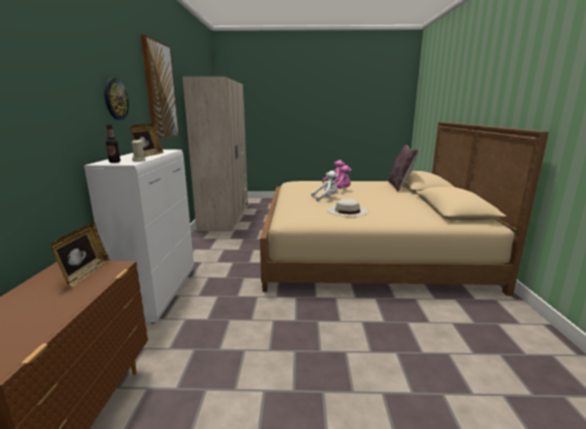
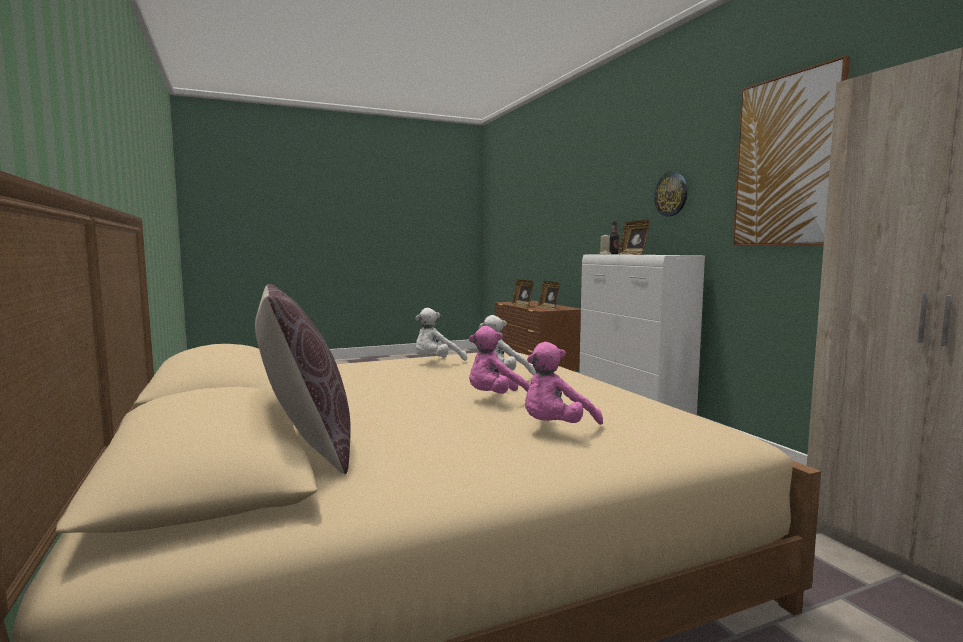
camera: 155 degrees right, 10 degrees down
white hat [327,199,368,217] -> white plush toy [415,308,467,361]
none -> picture frame [512,280,534,307]

